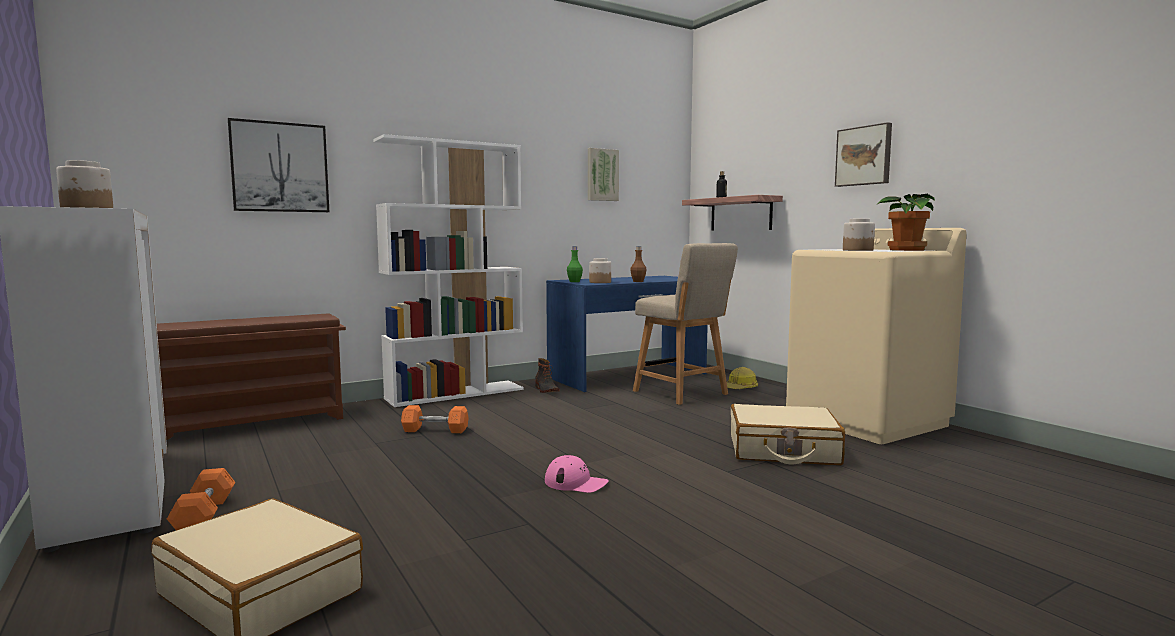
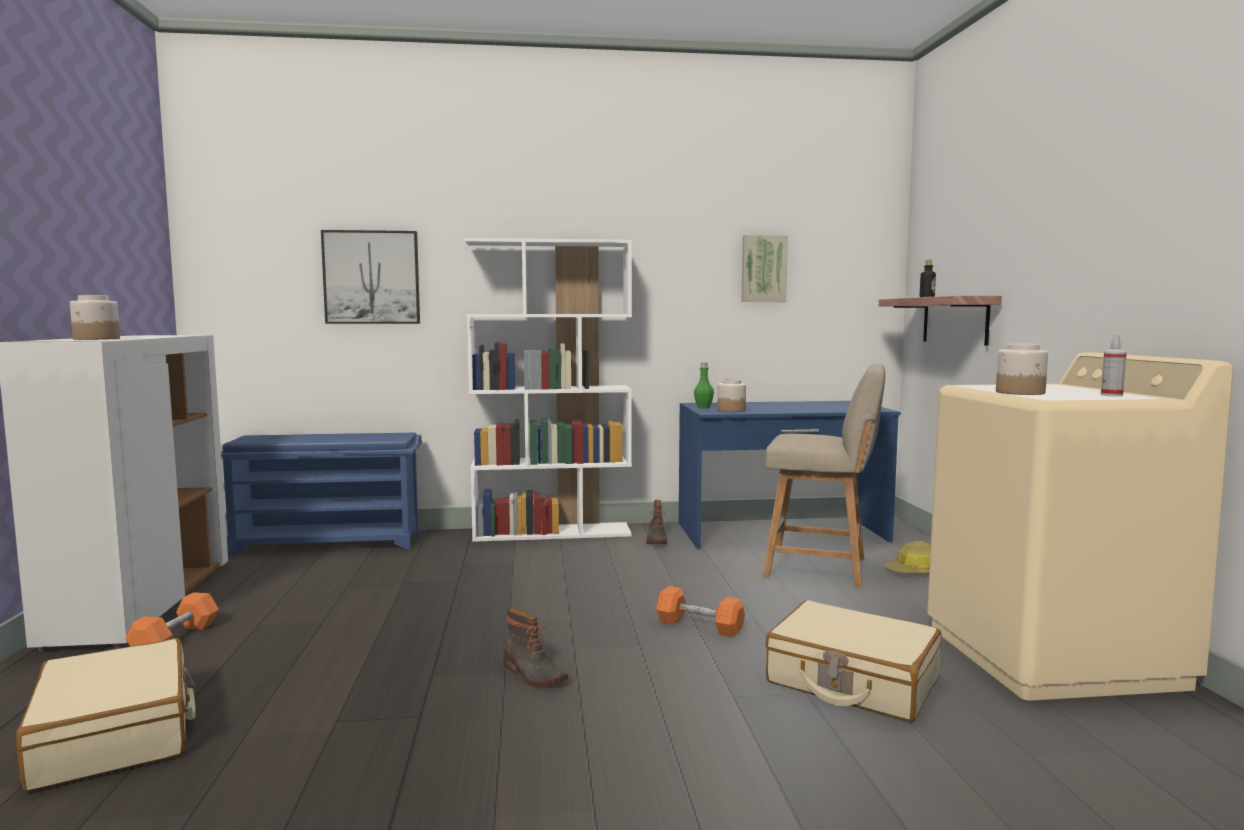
camera: 25 degrees right, 0 degrees up
brown shoe rack [157,313,346,441] -> blue shoe rack [221,433,422,555]
orange dumbbell [401,405,469,433] -> orange dumbbell moved to [656,586,745,637]
pink cap [545,455,609,493] -> boot [503,608,568,686]
brown bottle [630,246,646,282] -> none
beige chair [633,243,738,405] -> beige chair turned 60 degrees counterclockwise [763,364,885,588]
picture [835,122,892,187] -> none
potted plant [877,194,935,251] -> spray bottle [1101,335,1127,396]

